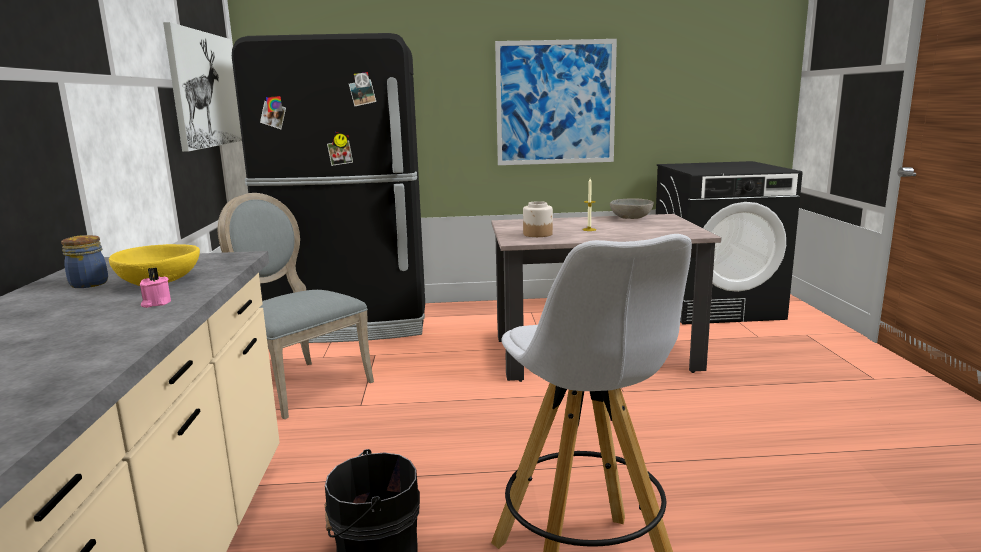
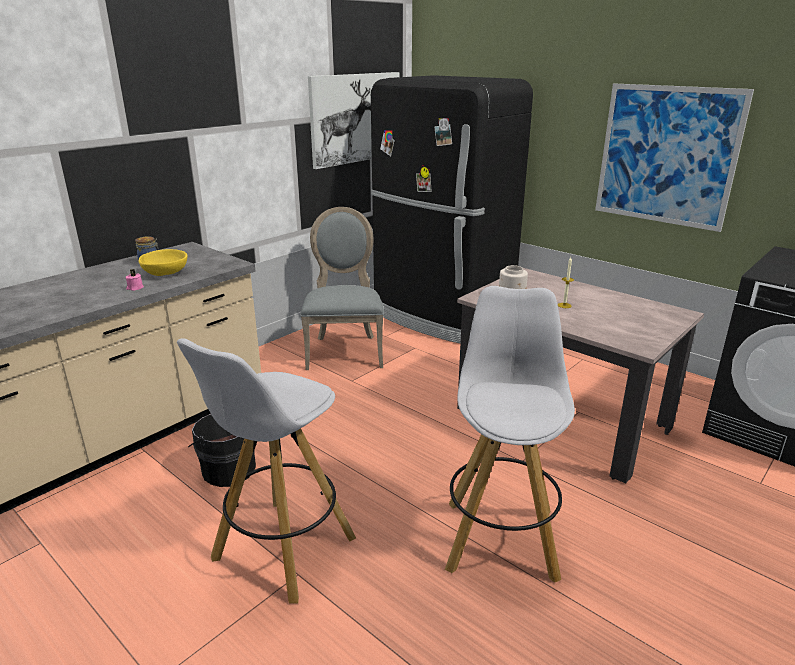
camera: 45 degrees right, 10 degrees up
grey bowl [610,198,654,219] -> none
none -> white stool [445,286,575,583]

